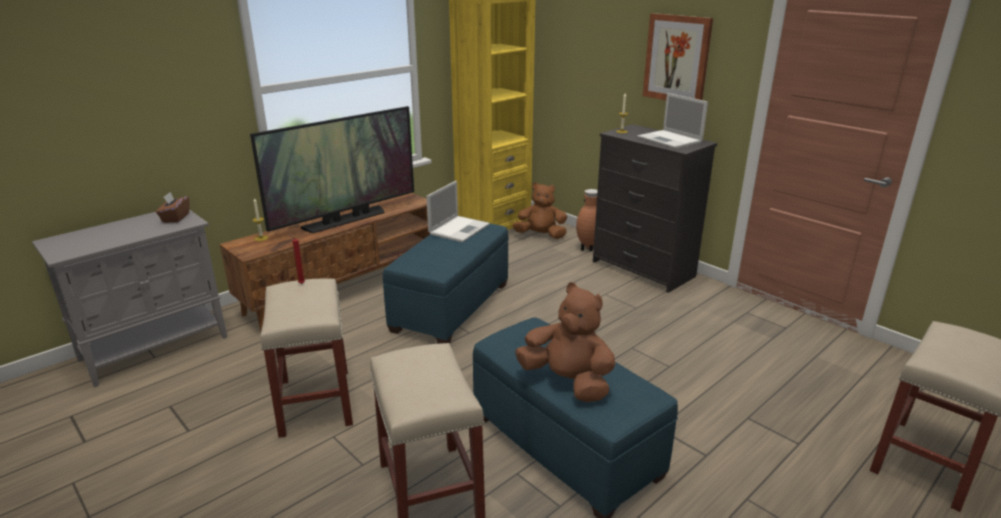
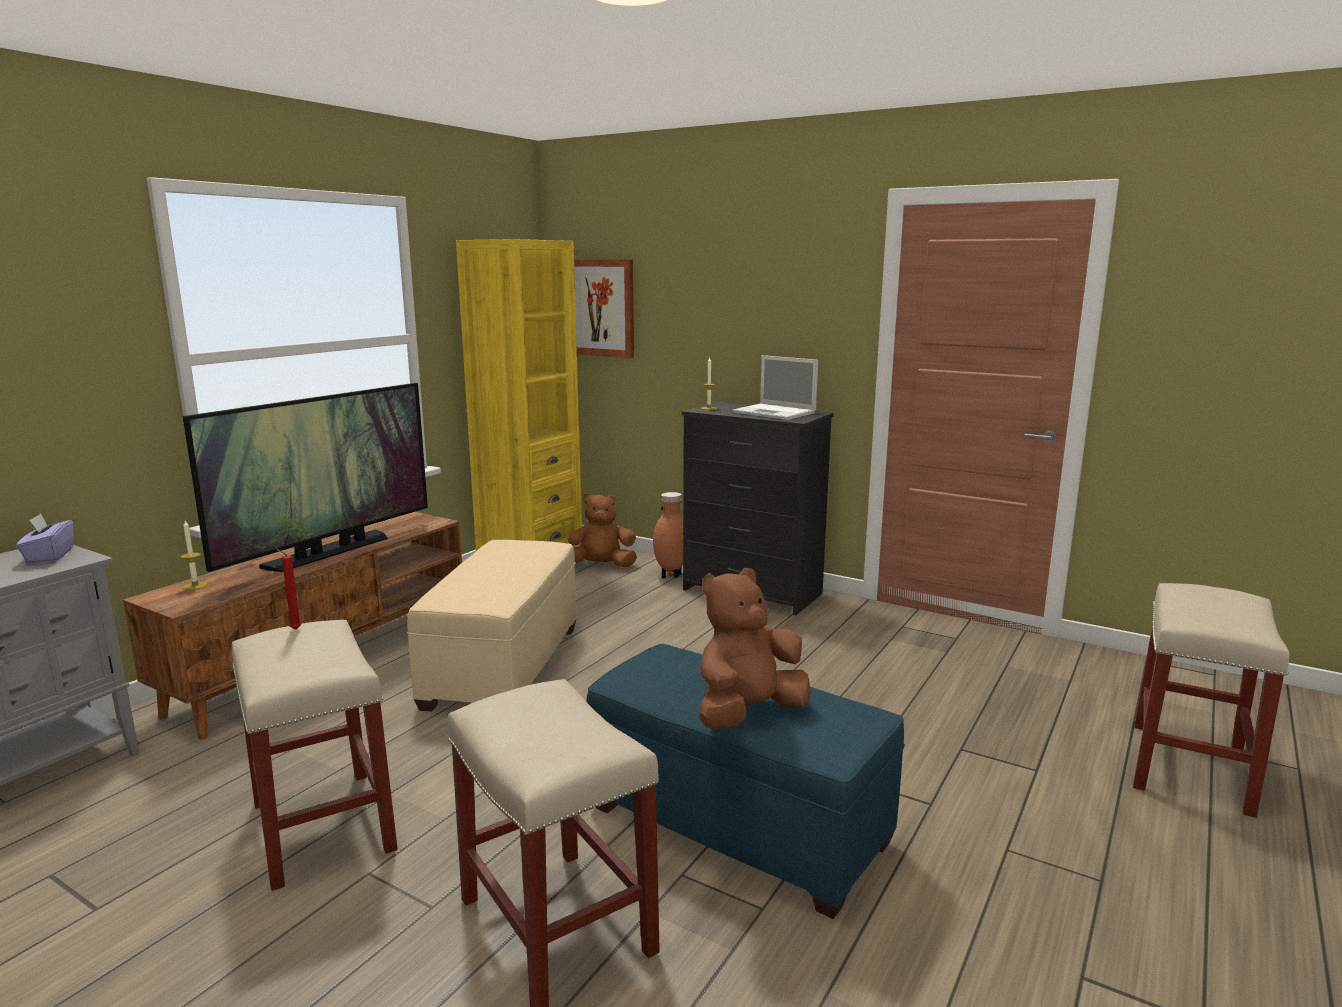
camera: 15 degrees left, 10 degrees down
brown tissue box [156,192,190,223] -> purple tissue box [16,513,74,564]
blue ottoman [383,223,509,344] -> beige ottoman [407,540,576,712]
laptop [426,181,490,242] -> none
brown plush toy [515,282,615,402] -> brown plush toy turned 60 degrees counterclockwise [698,568,811,729]
picture [643,13,713,100] -> picture moved to [574,260,634,358]

